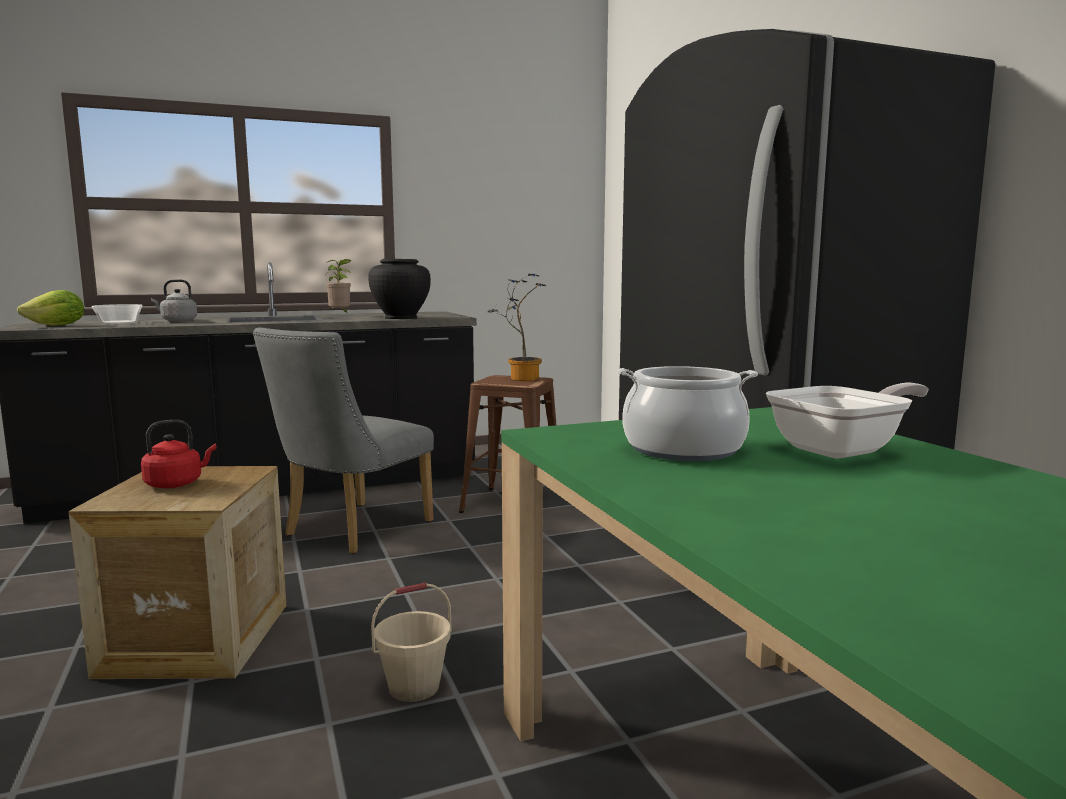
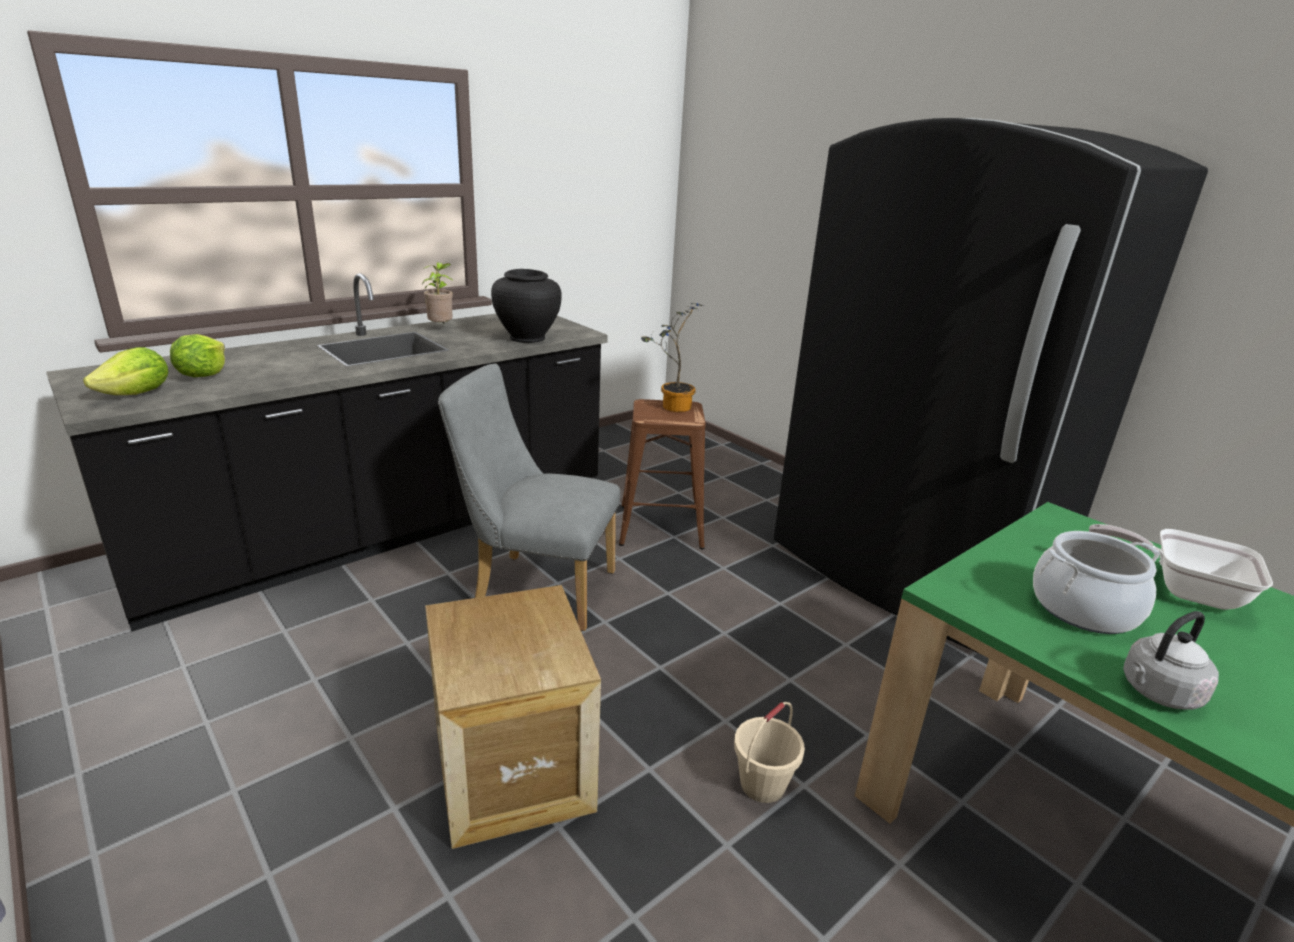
camera: 20 degrees left, 15 degrees up
bowl [91,304,143,324] -> lettuce [170,334,225,377]
red kettle [141,420,217,488] -> none
grey kettle [151,279,197,322] -> grey kettle moved to [1123,611,1219,710]
grey chair [253,327,434,554] -> grey chair turned 90 degrees clockwise [438,363,620,631]
frying pan [766,383,929,458] -> frying pan turned 105 degrees counterclockwise [1089,524,1273,610]

